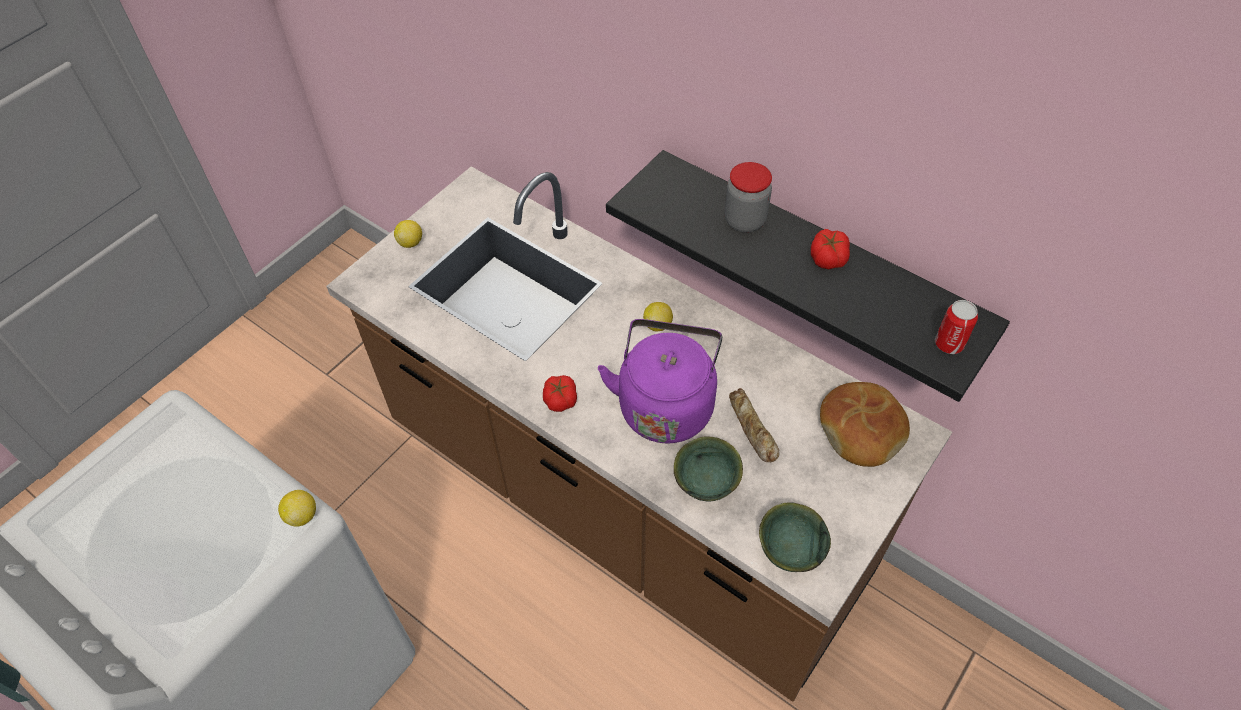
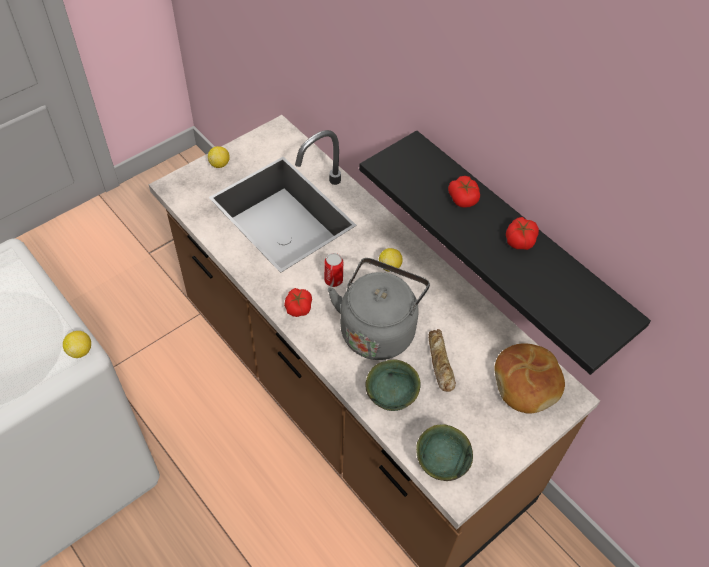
camera: 10 degrees right, 0 degrees up
purple kettle [598,319,722,443] -> grey kettle [328,258,430,360]
jar [725,162,772,232] -> tomato [448,176,480,208]
can [935,300,978,354] -> can moved to [324,253,343,287]

